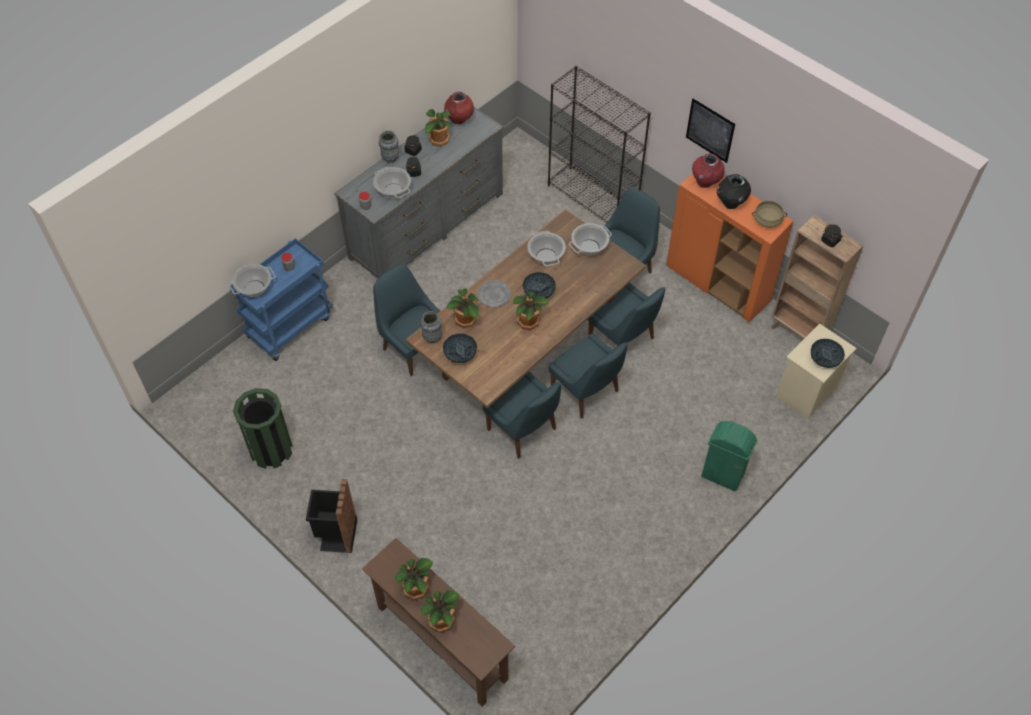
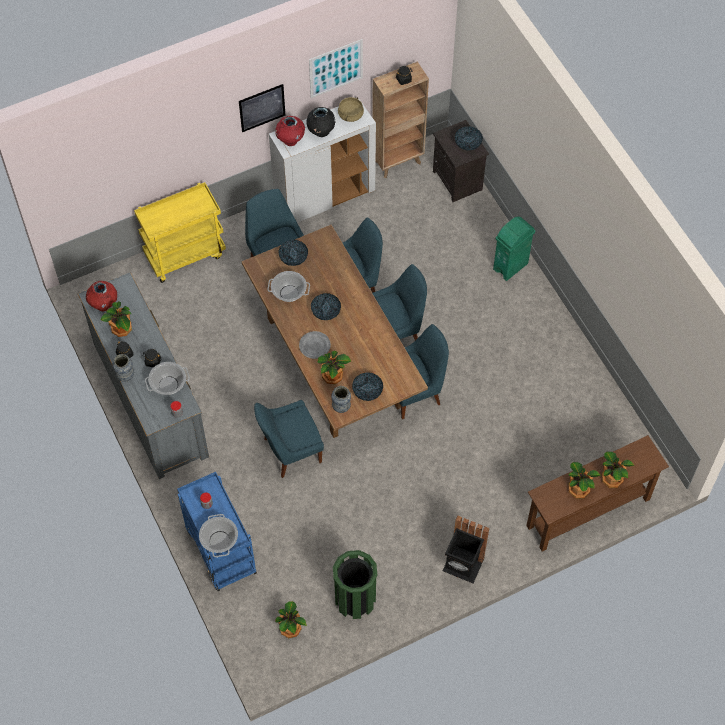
camera: 70 degrees left, 5 degrees up
potted plant [513,292,549,330] -> potted plant moved to [275,601,307,638]
black bookcase [548,66,651,223] -> yellow cart [134,182,226,283]
cooking pot [569,223,612,255] -> bowl [278,240,308,266]
orange cabinet [666,174,793,322] -> white cabinet [269,98,376,223]
beige nightstand [776,323,856,420] -> black nightstand [433,120,489,202]
none -> picture [309,39,363,98]

